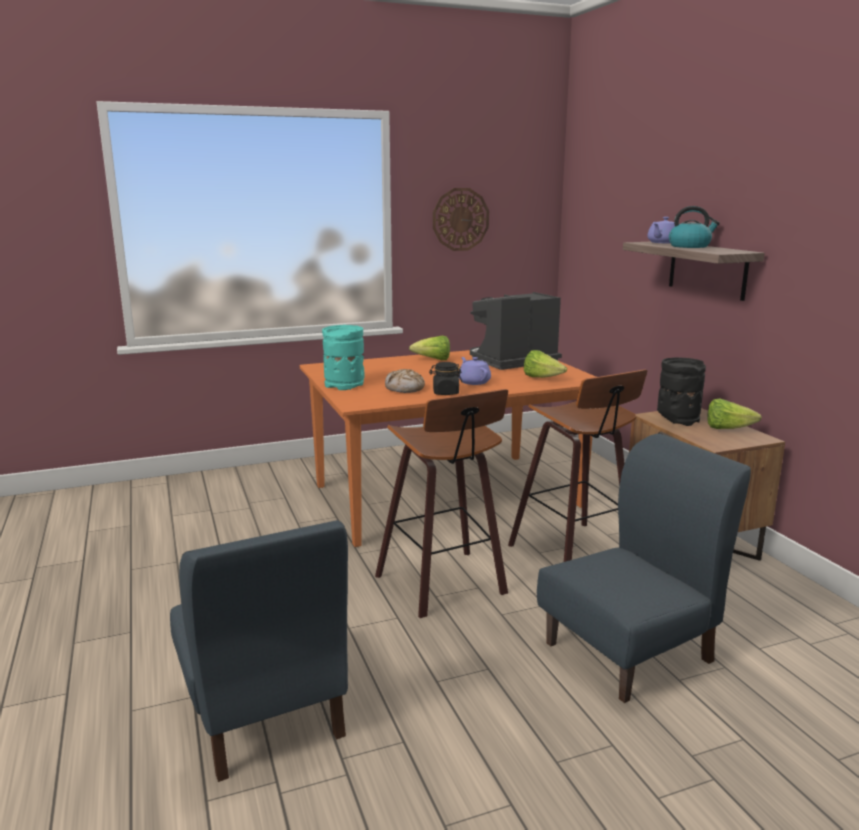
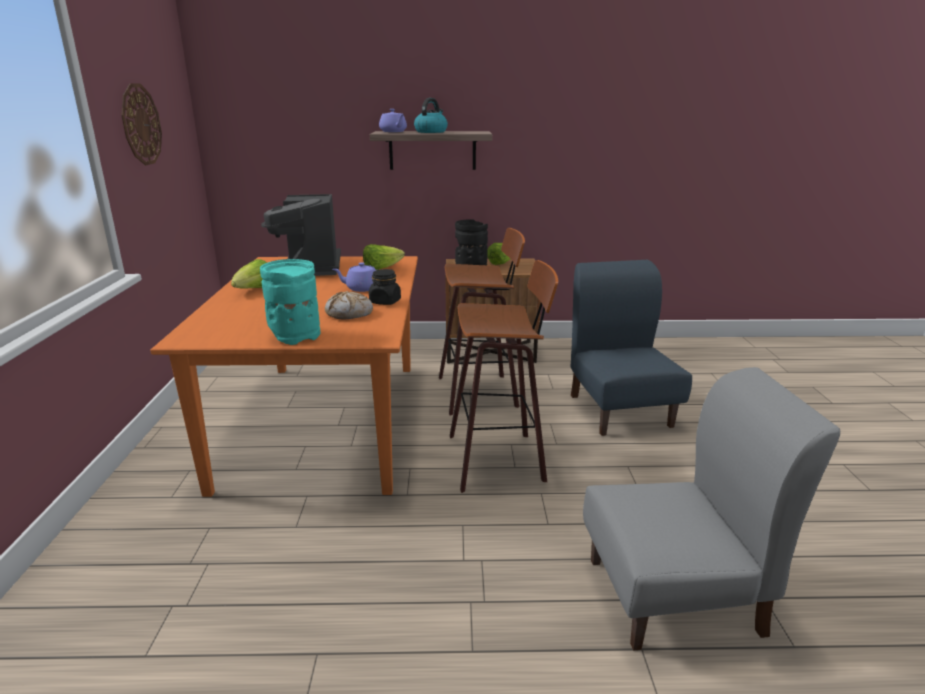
camera: 70 degrees left, 5 degrees up
blue chair [170,520,348,782] -> grey chair [583,367,840,651]

